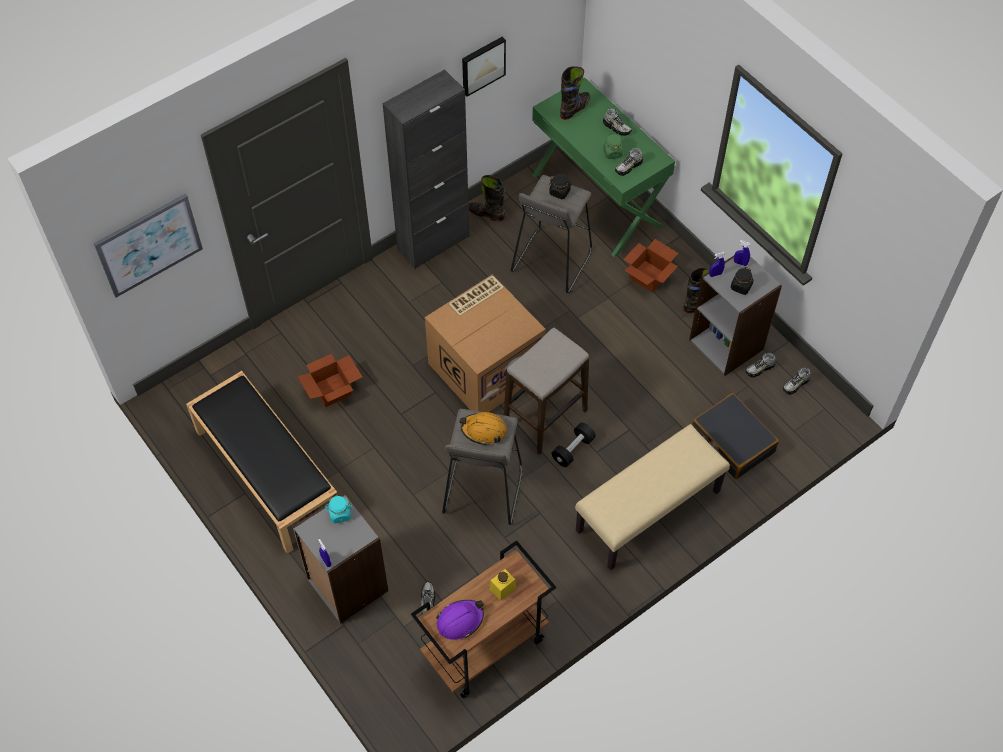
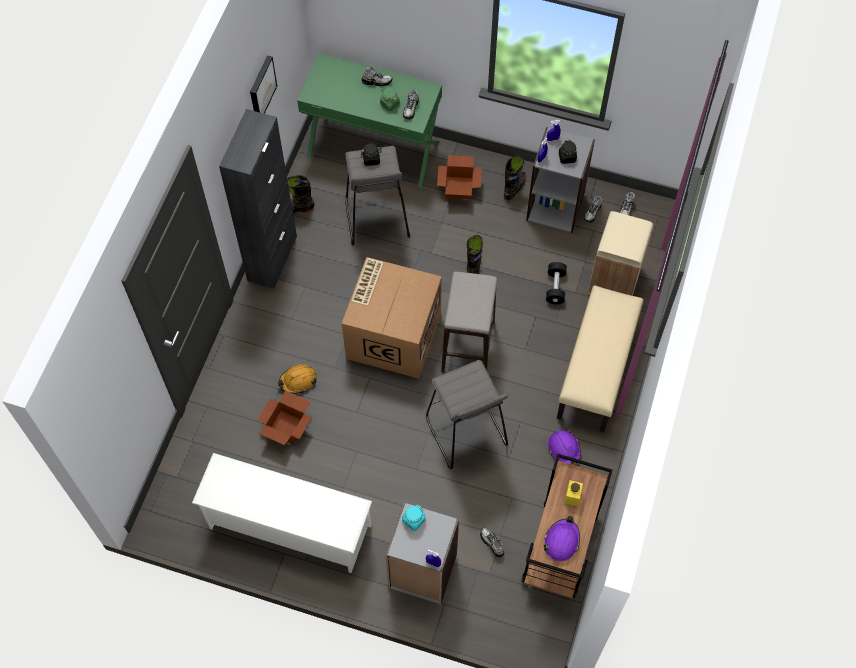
camera: 35 degrees left, 5 degrees up
picture [94,194,203,298] -> none
black bench [186,371,338,554] -> white shoe rack [192,453,372,573]
orange hard hat [459,412,507,445] -> orange hard hat moved to [277,364,317,394]
black dumbbell [552,422,596,467] -> black dumbbell moved to [546,262,567,304]
black boot [560,66,590,120] -> black boot moved to [467,235,483,274]
black suitcase [692,393,779,479] -> beige trash can [588,211,653,296]
none -> purple hard hat [548,429,581,465]

